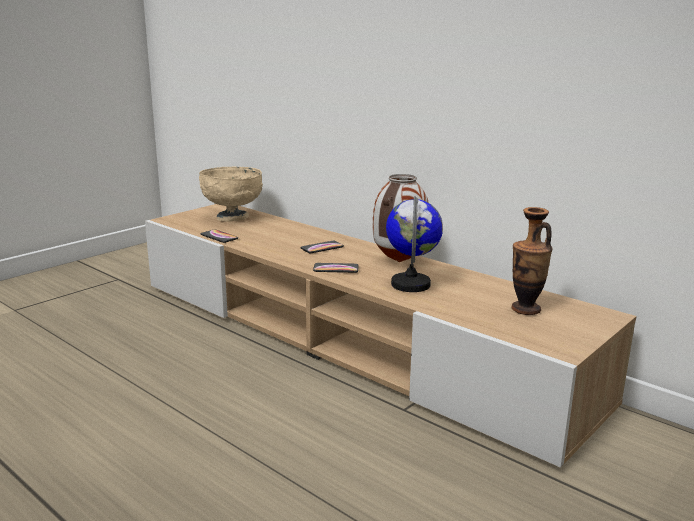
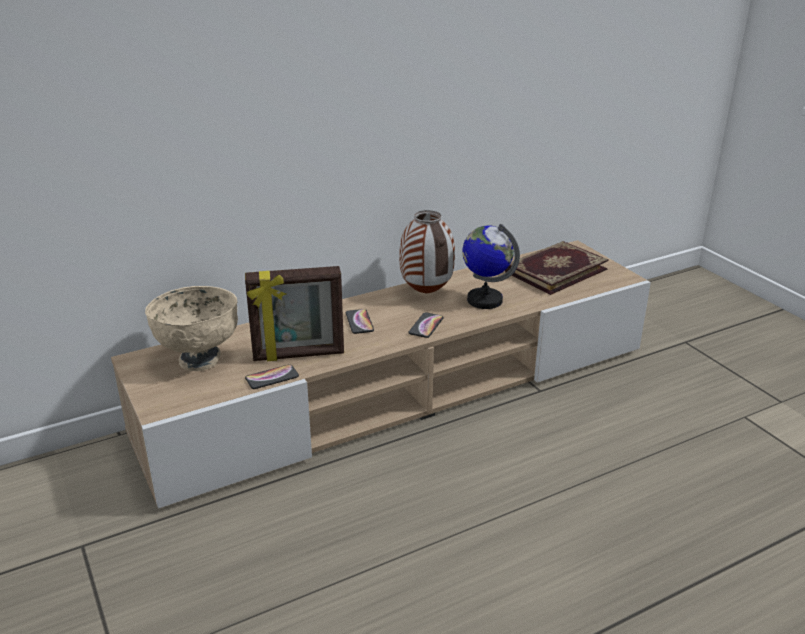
camera: 70 degrees left, 10 degrees up
vase [511,207,552,315] -> book [505,241,609,295]
none -> picture frame [245,266,344,361]

